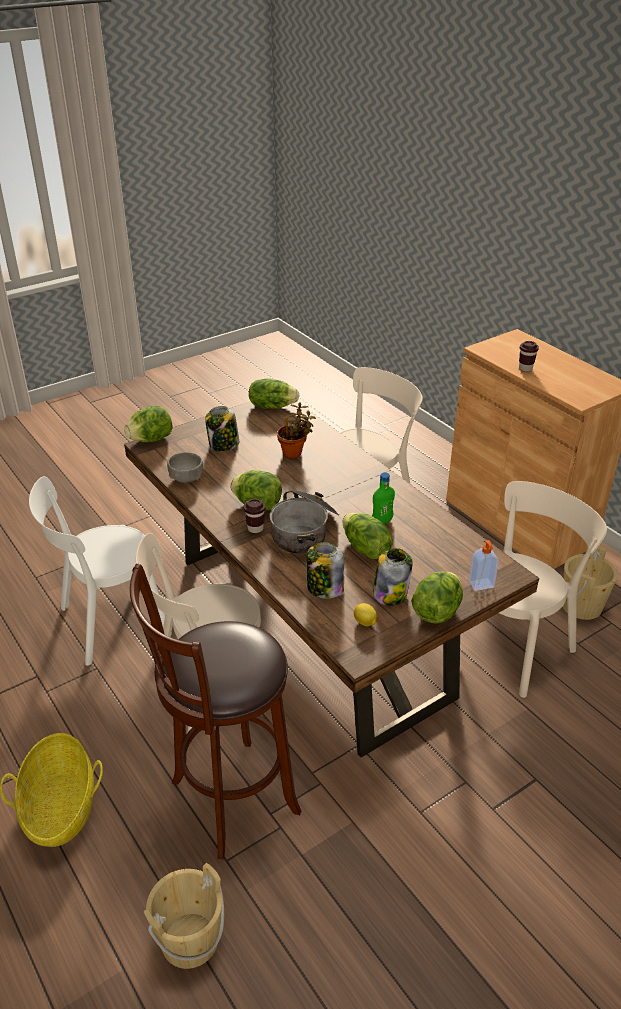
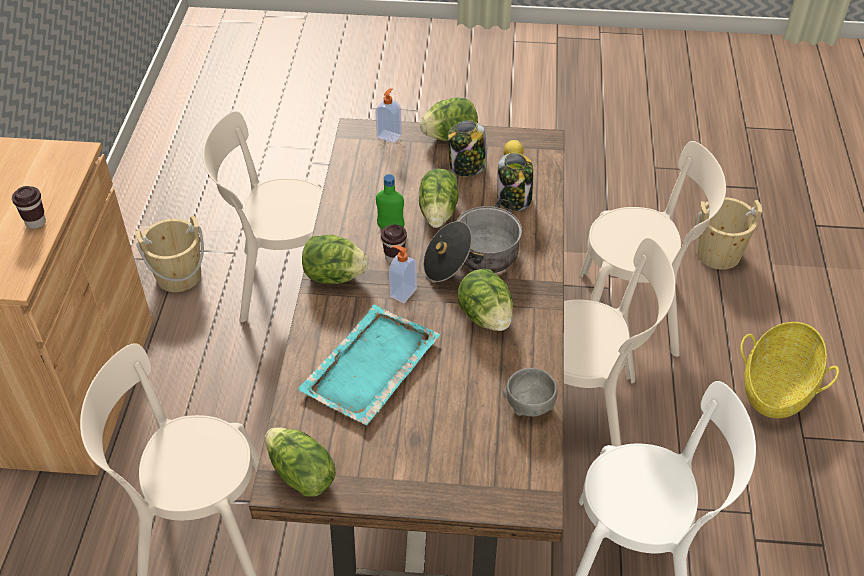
camera: 140 degrees left, 10 degrees up
lettuce [124,406,173,442] -> lettuce moved to [302,235,368,284]
brown stool [130,564,301,859] -> beige chair [580,141,726,357]
jar [205,406,239,452] -> none
brown cup [244,499,266,533] -> brown cup moved to [381,224,407,264]
potted plant [277,402,316,458] -> turquoise tray [298,305,440,425]
none -> soap dispenser [389,245,417,303]

